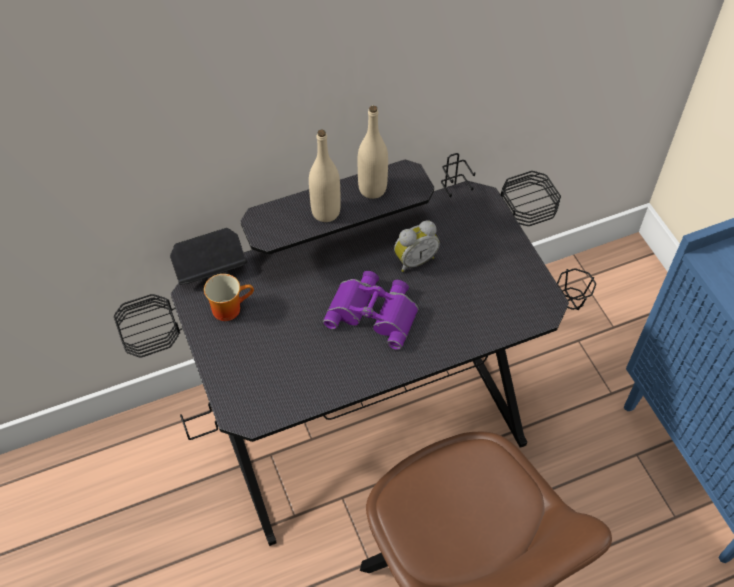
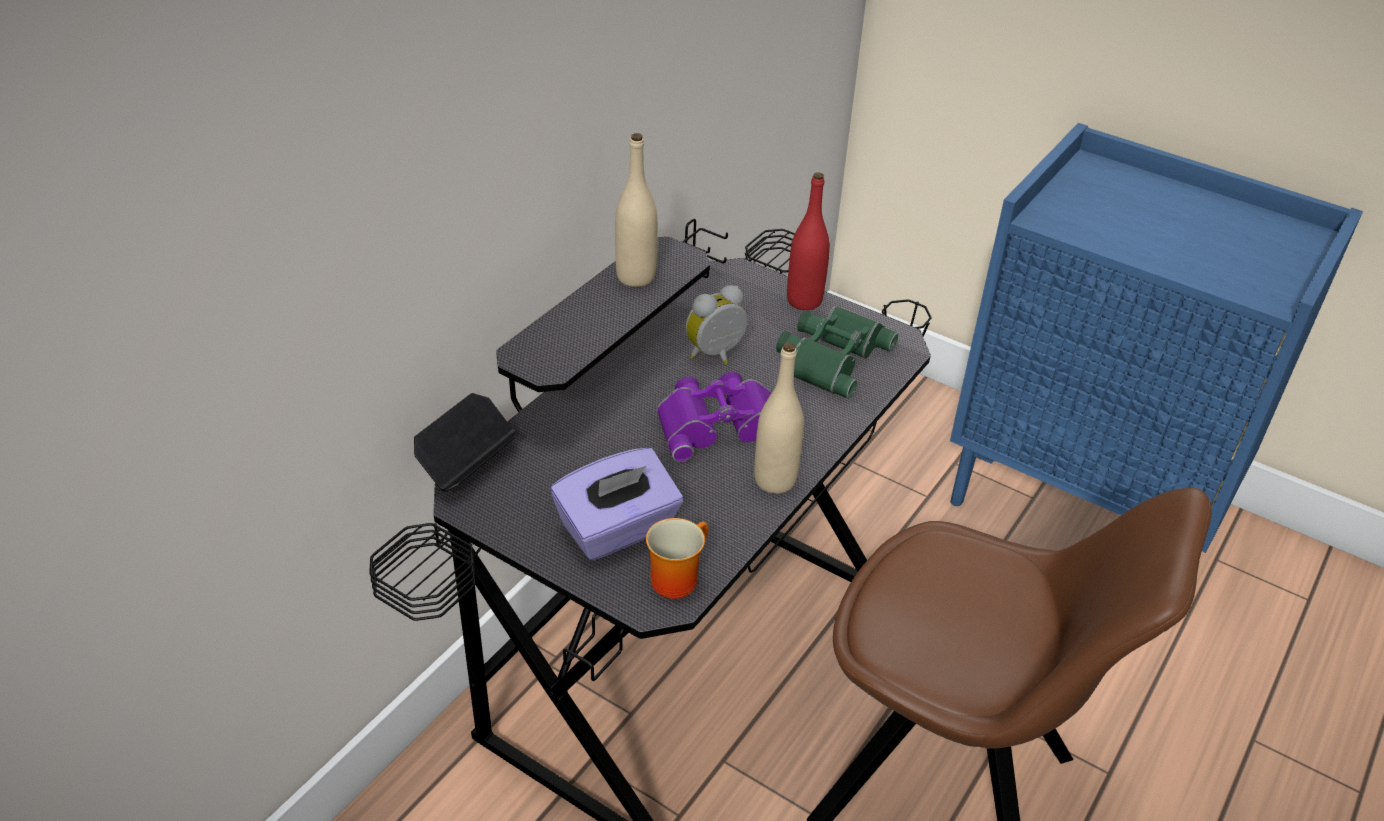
camera: 35 degrees left, 15 degrees down
mug [204,274,254,321] -> mug moved to [646,518,709,599]
beige bottle [309,130,341,222] -> beige bottle moved to [754,342,804,494]
alarm clock [394,220,440,272] -> alarm clock turned 150 degrees counterclockwise [686,285,748,364]
none -> purple tissue box [550,448,683,560]
none -> green binoculars [776,306,898,398]
none -> red bottle [787,172,830,310]

